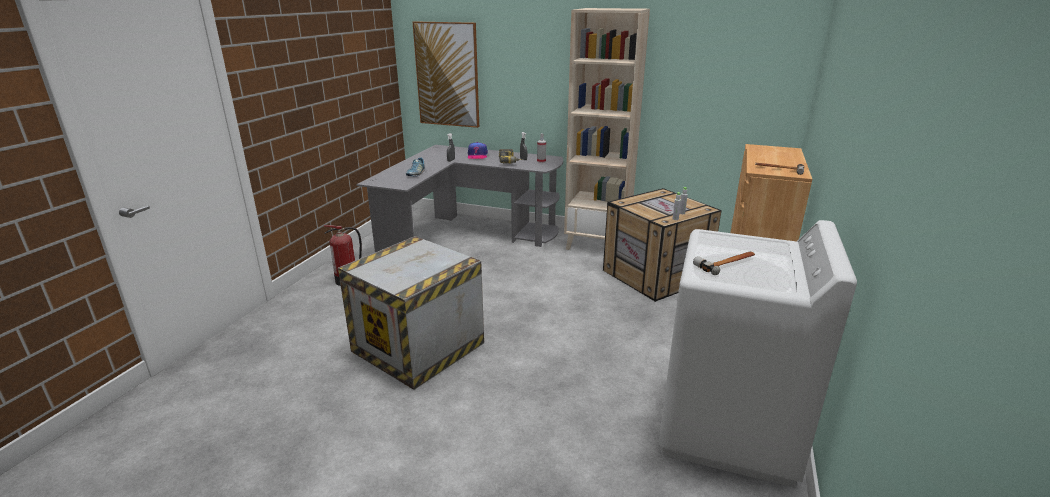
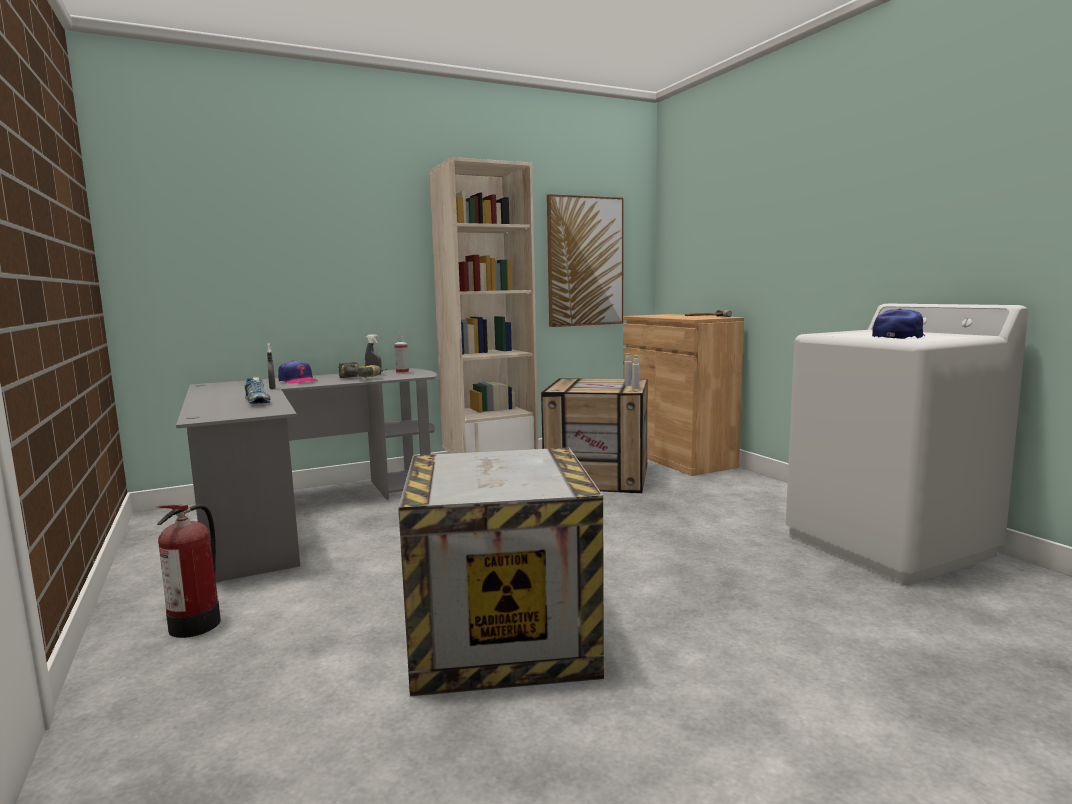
camera: 45 degrees left, 15 degrees down
picture [413,21,479,128] -> picture moved to [547,194,623,327]
hammer [693,251,755,275] -> cap [872,308,926,339]

